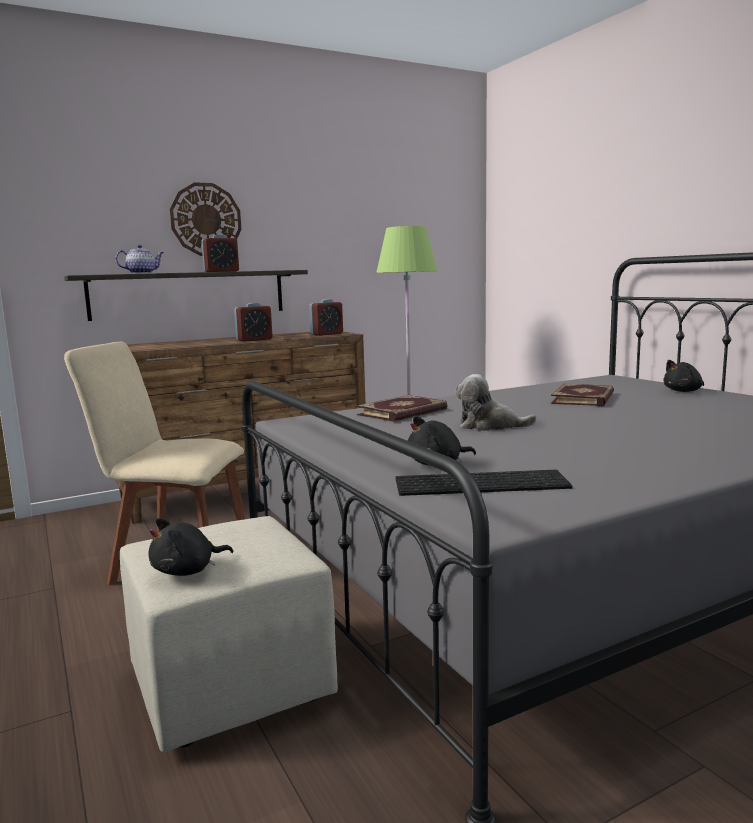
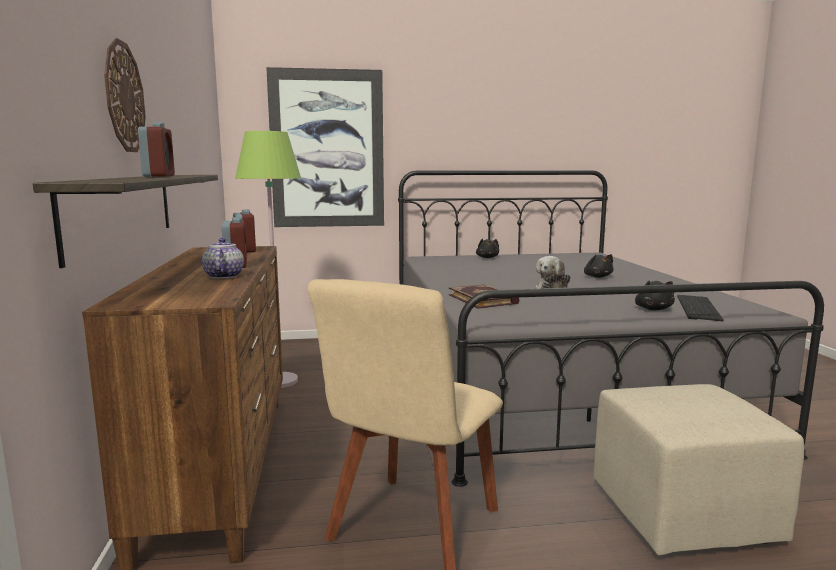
camera: 70 degrees left, 0 degrees up
teapot [115,245,164,274] -> teapot moved to [202,238,244,279]
black plush toy [148,518,233,576] -> black plush toy moved to [584,254,614,278]
book [551,383,614,406] -> none
none -> picture [266,67,384,227]

